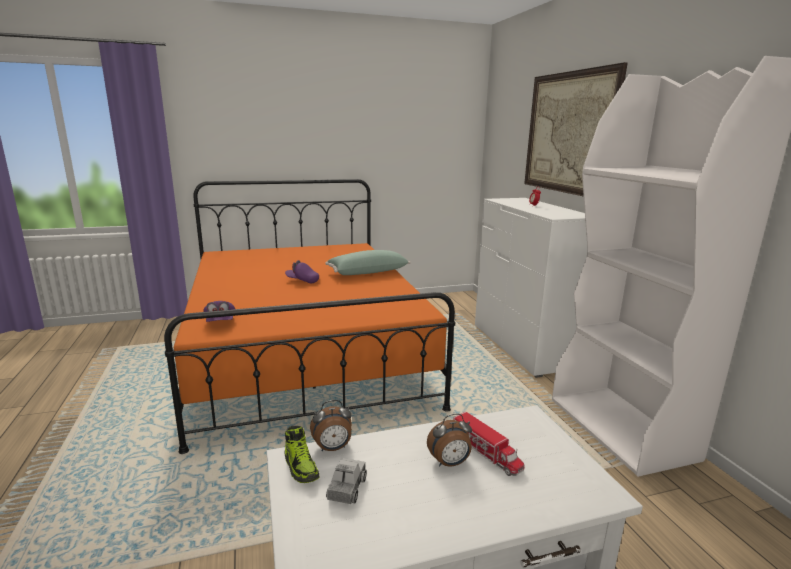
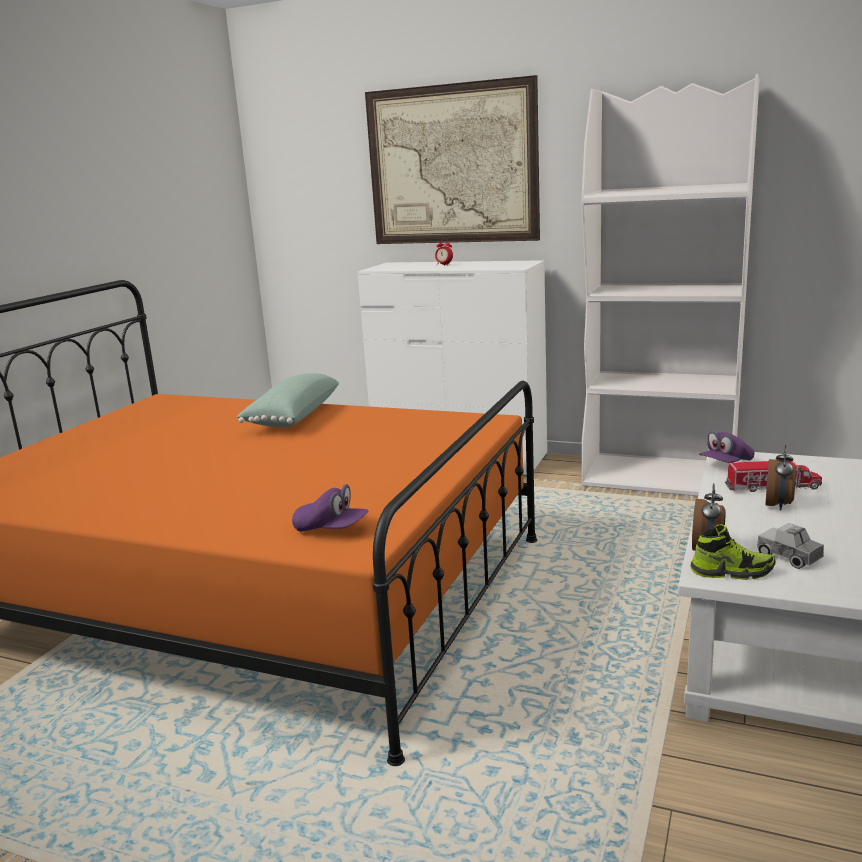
camera: 50 degrees left, 0 degrees up
purple cap [285,260,319,283] -> purple cap moved to [699,431,754,463]

